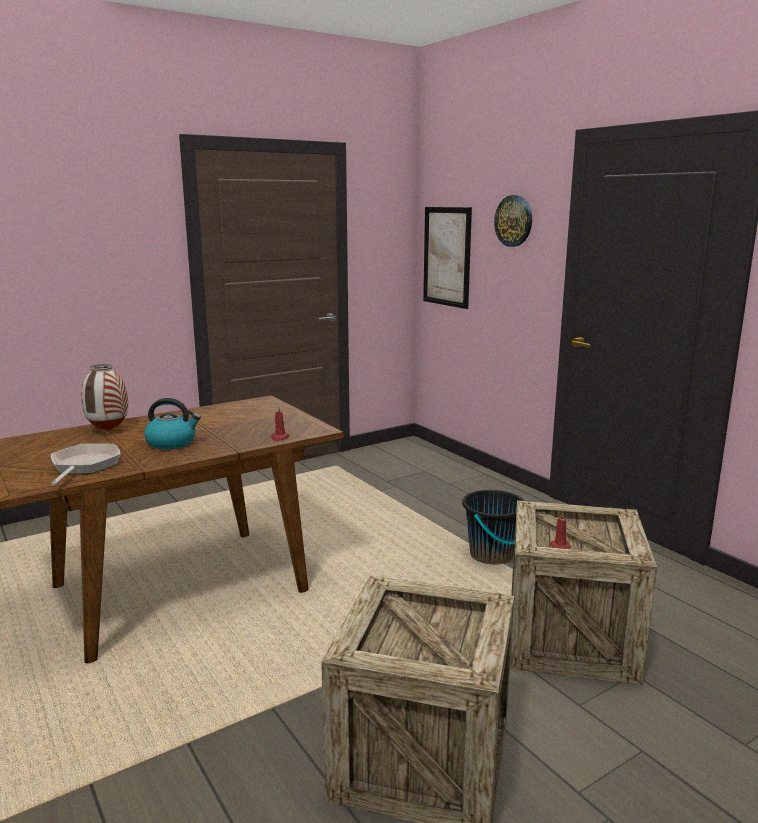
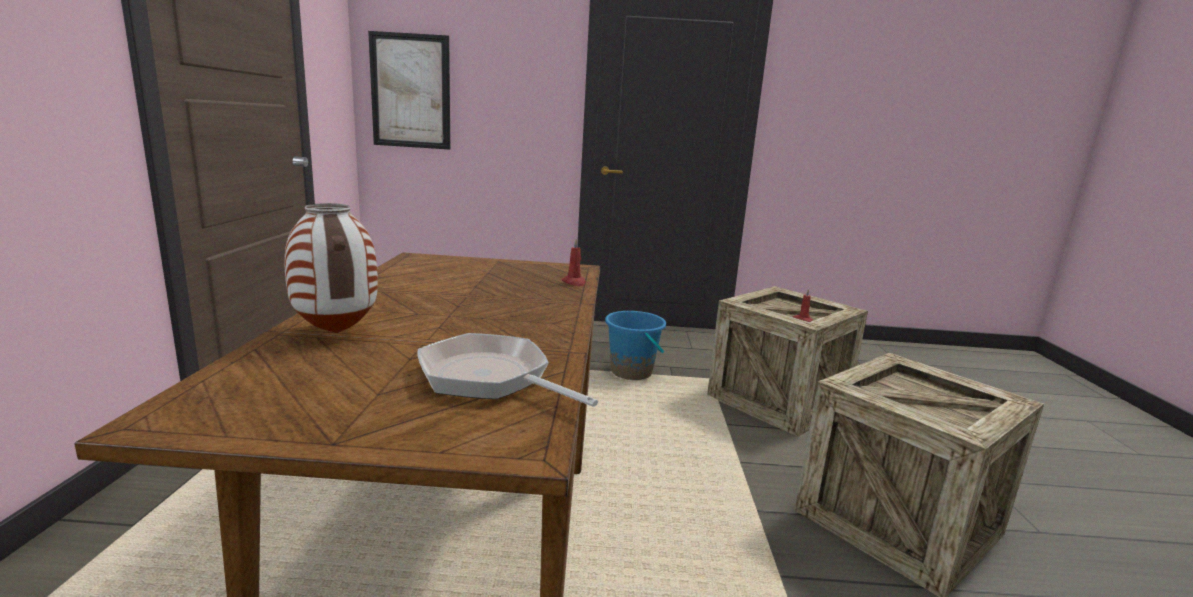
camera: 55 degrees left, 0 degrees up
kettle [144,398,201,450] -> none
black bucket [462,490,525,565] -> blue bucket [605,311,666,380]
wall clock [494,195,532,247] -> none

